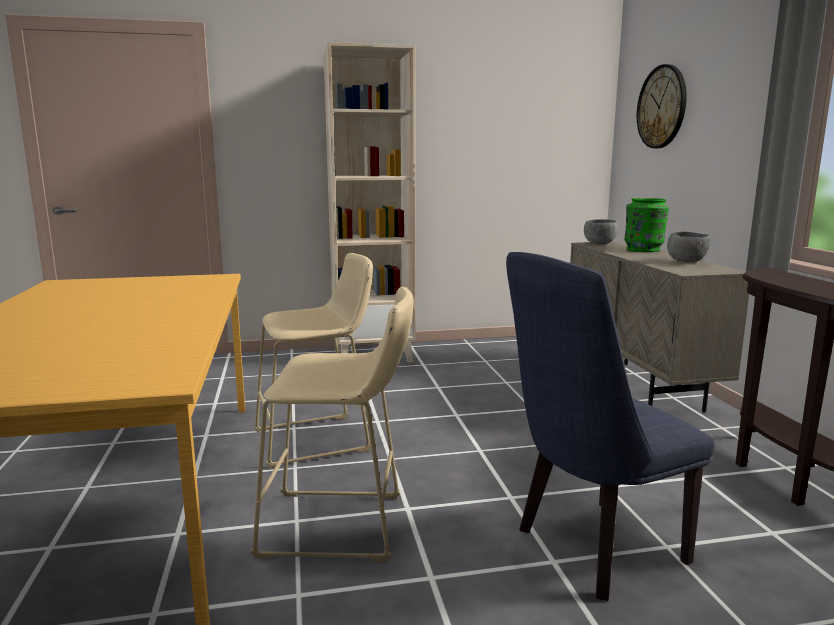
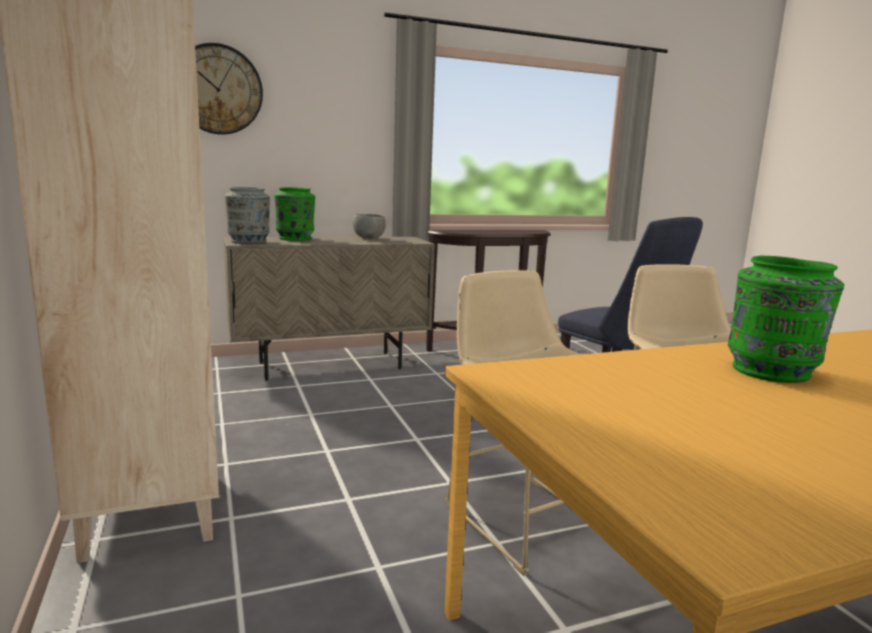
camera: 100 degrees left, 0 degrees up
grey bowl [584,219,618,245] -> grey vase [225,187,270,244]
none -> green vase [728,256,844,383]

